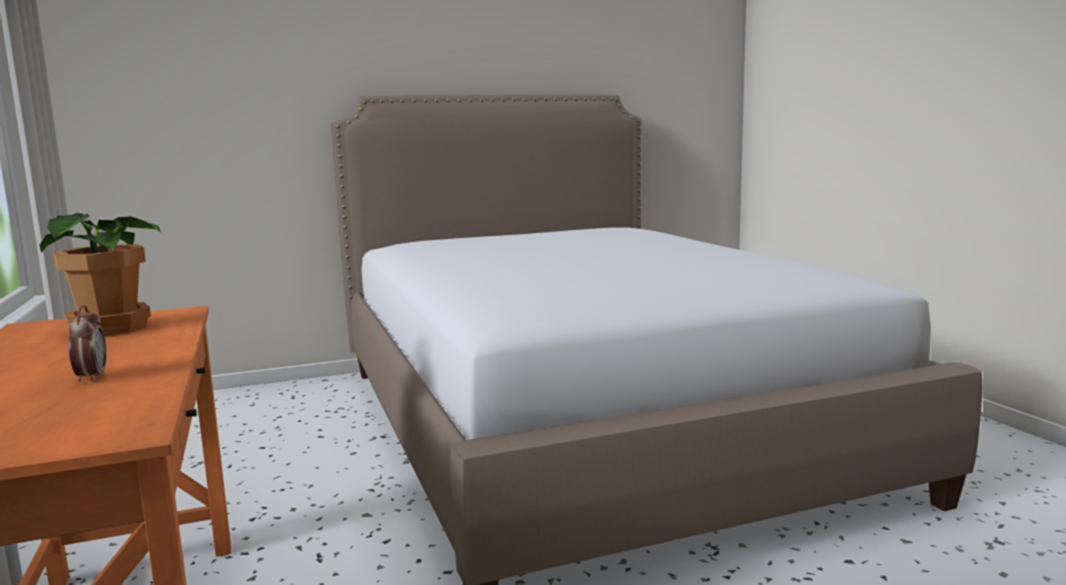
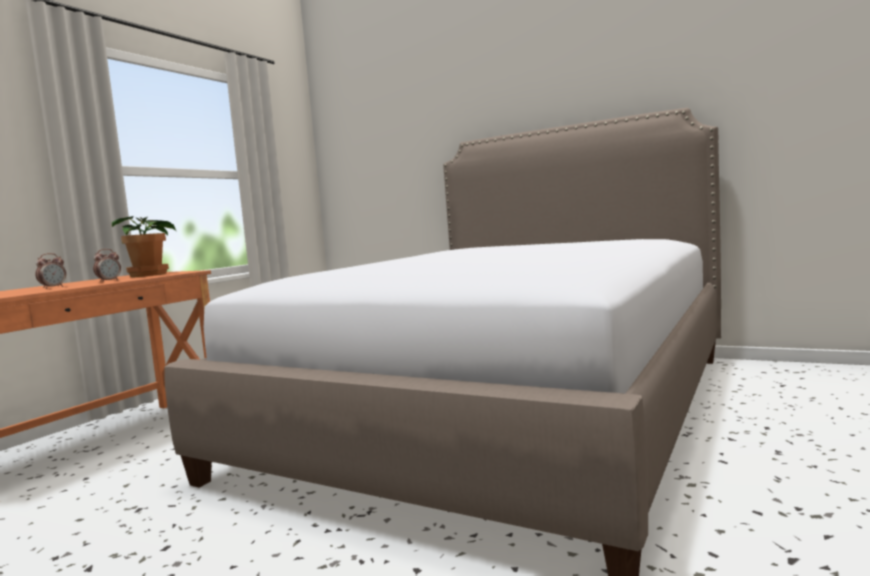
camera: 50 degrees right, 5 degrees down
none -> alarm clock [93,249,121,282]

